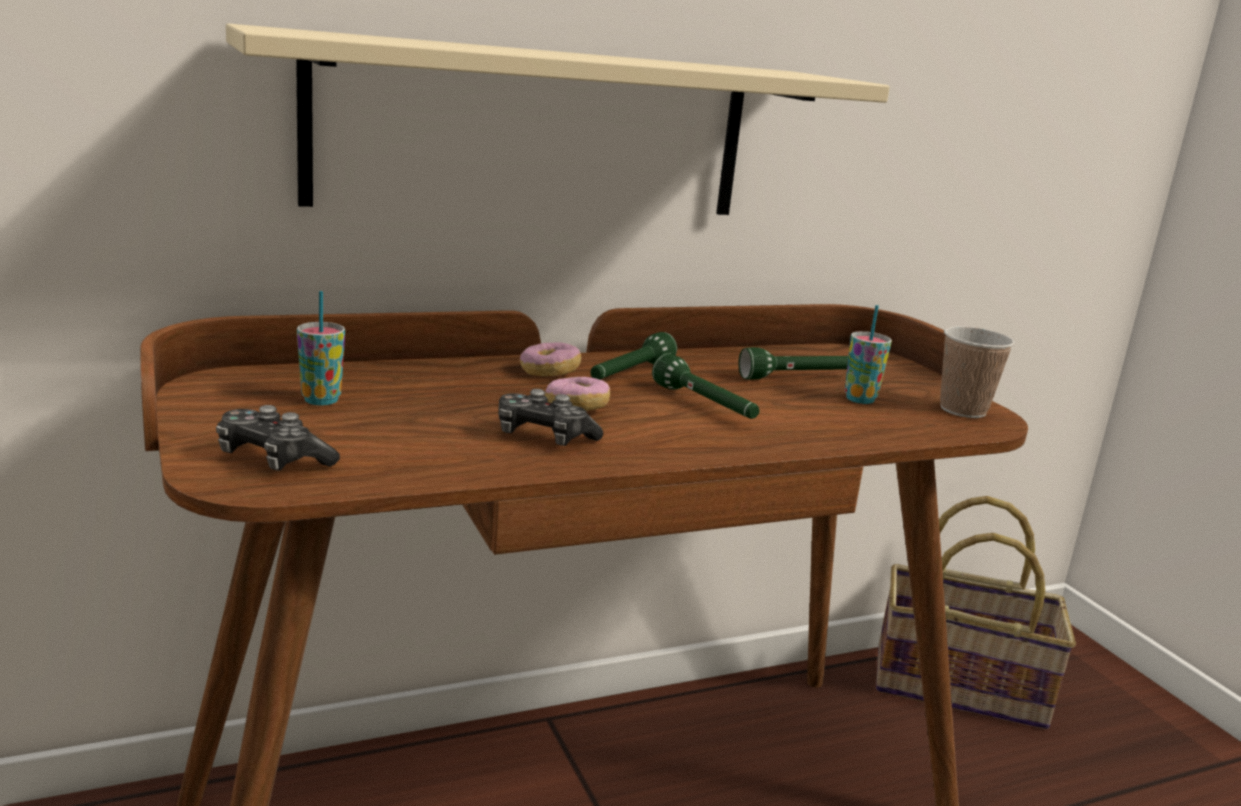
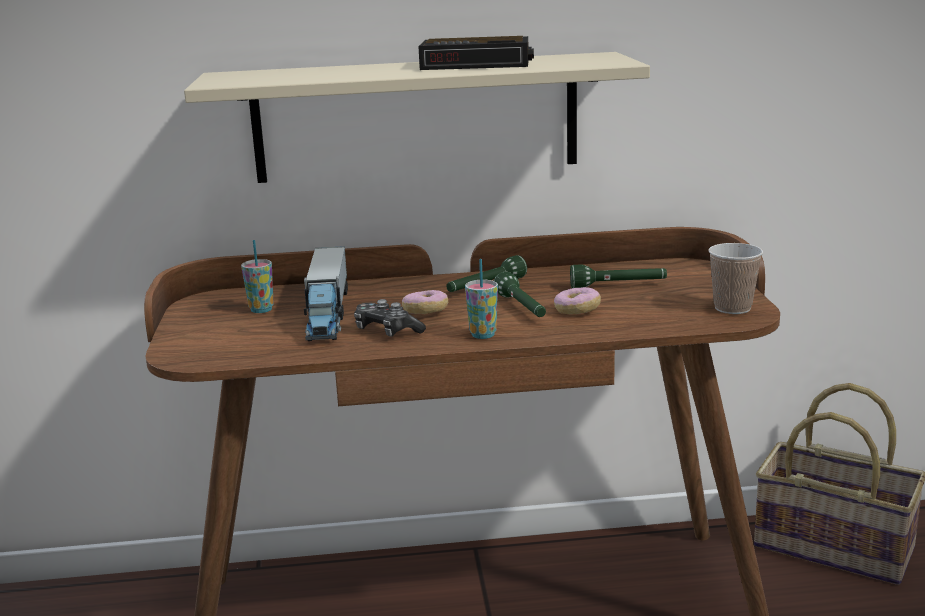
camera: 20 degrees right, 0 degrees up
game controller [216,405,340,471] -> none
donut [520,342,581,376] -> donut moved to [554,287,601,314]
cup [845,305,892,404] -> cup moved to [465,259,498,339]
none -> toy truck [304,246,348,341]
none -> alarm clock [418,36,534,70]

